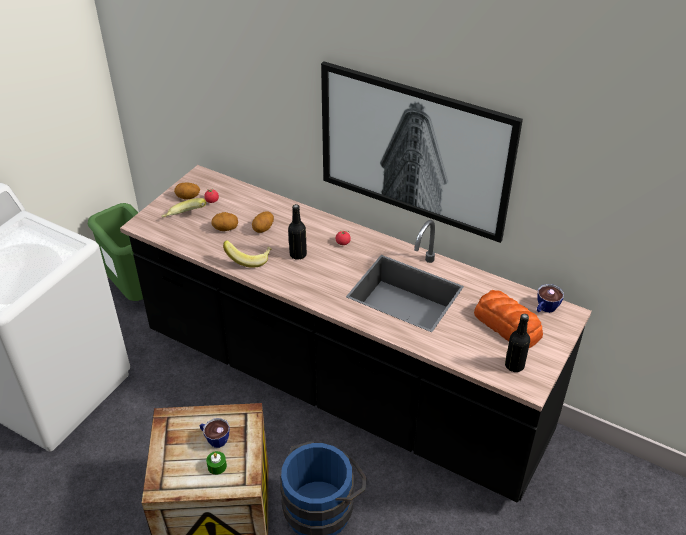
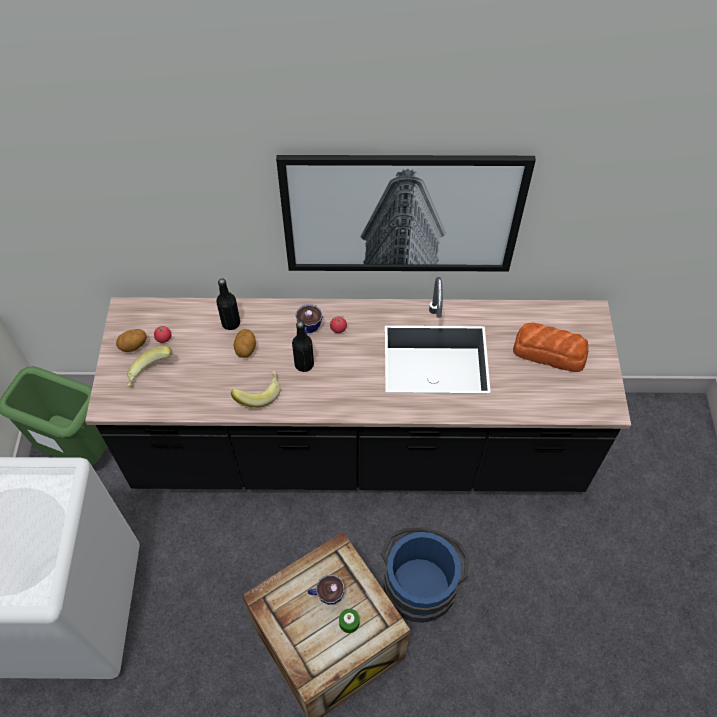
camera: 30 degrees left, 15 degrees up
potato [212,212,238,231] -> none
black bottle [505,314,530,372] -> black bottle moved to [216,279,240,330]
cup [537,284,564,313] -> cup moved to [295,304,323,335]

